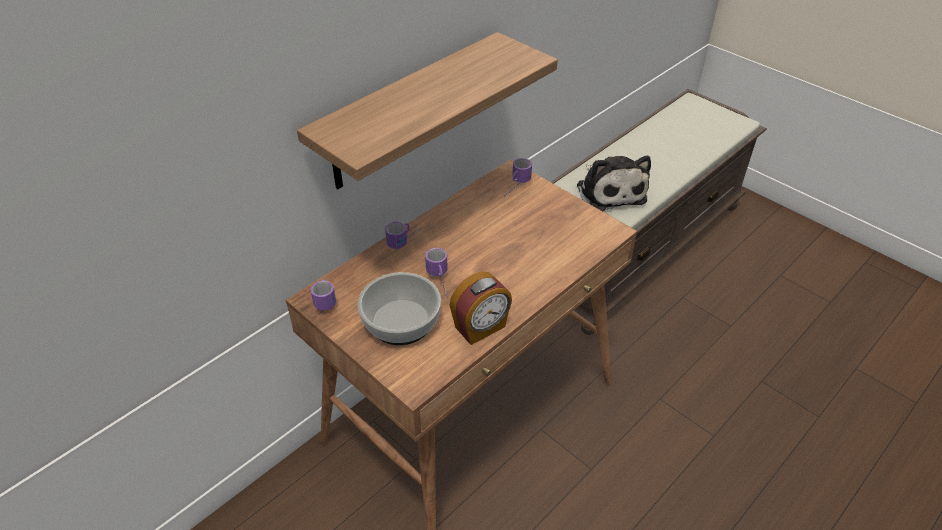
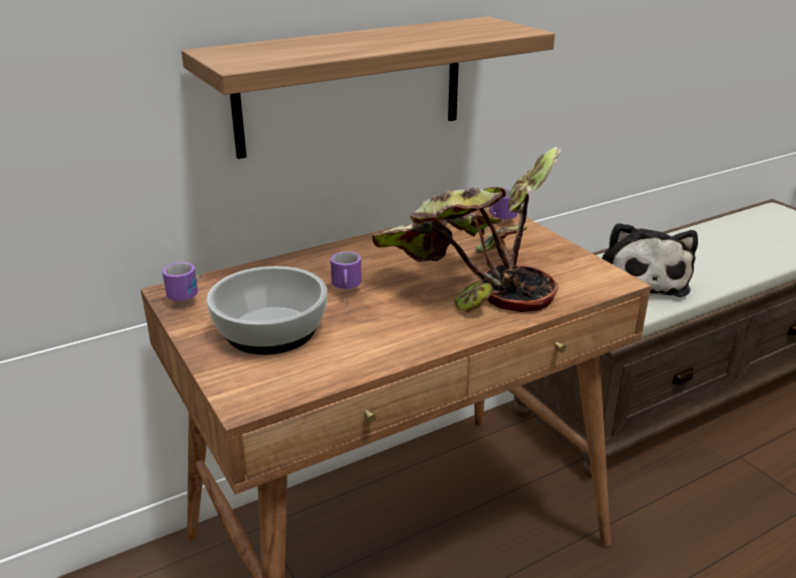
camera: 15 degrees right, 15 degrees down
mug [385,221,422,249] -> none
alarm clock [449,272,512,345] -> none
none -> potted plant [372,147,561,312]

